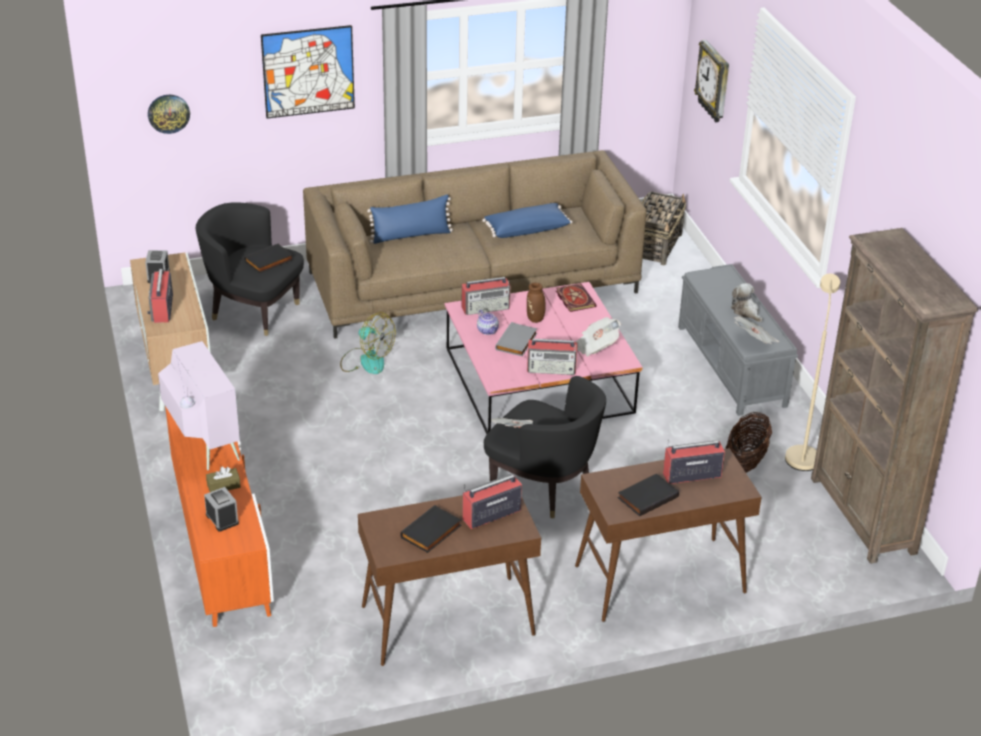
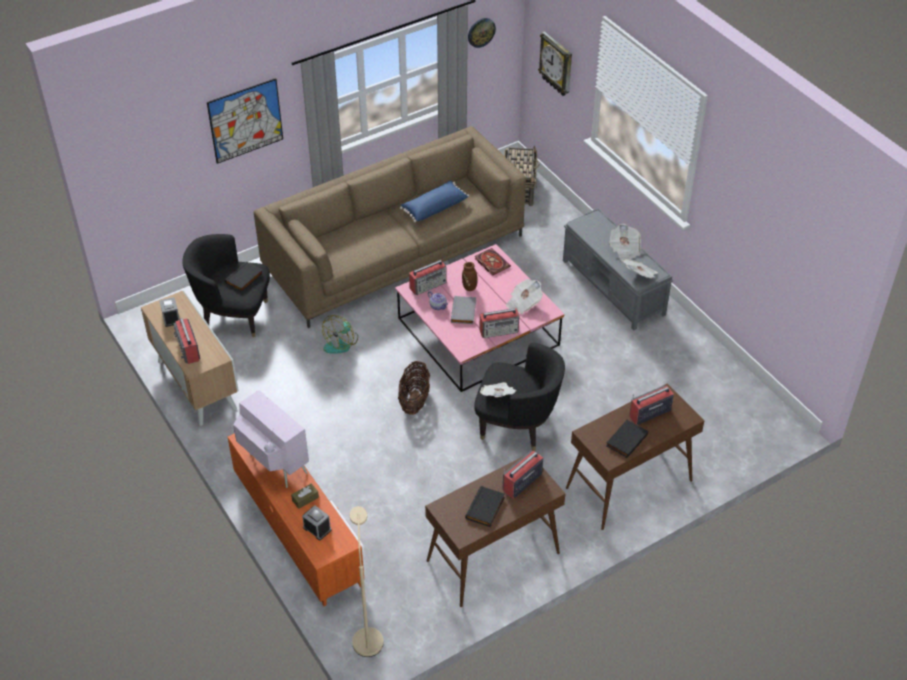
camera: 15 degrees left, 10 degrees up
wall clock [148,95,190,134] -> wall clock moved to [468,18,496,48]
fan [340,312,395,374] -> fan turned 105 degrees clockwise [322,315,358,354]
blue pillow [367,195,453,244] -> none
basket [725,412,772,473] -> basket moved to [398,361,430,415]
plush toy [731,283,763,322] -> newspaper [609,224,641,262]
beige floor lamp [785,274,840,471] -> beige floor lamp moved to [350,506,384,657]
brown bookcase [811,228,978,564] -> none

